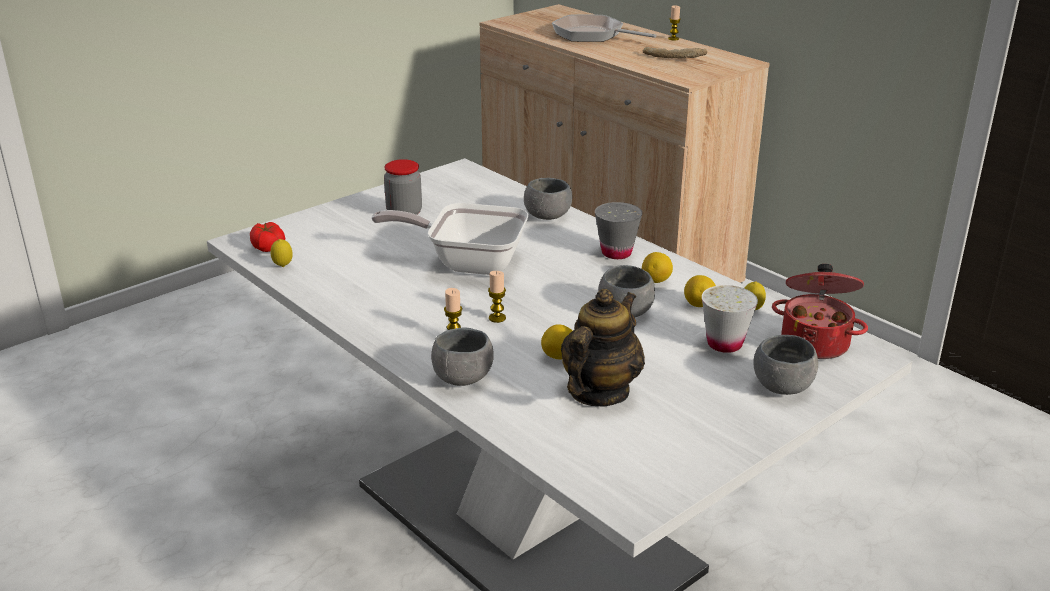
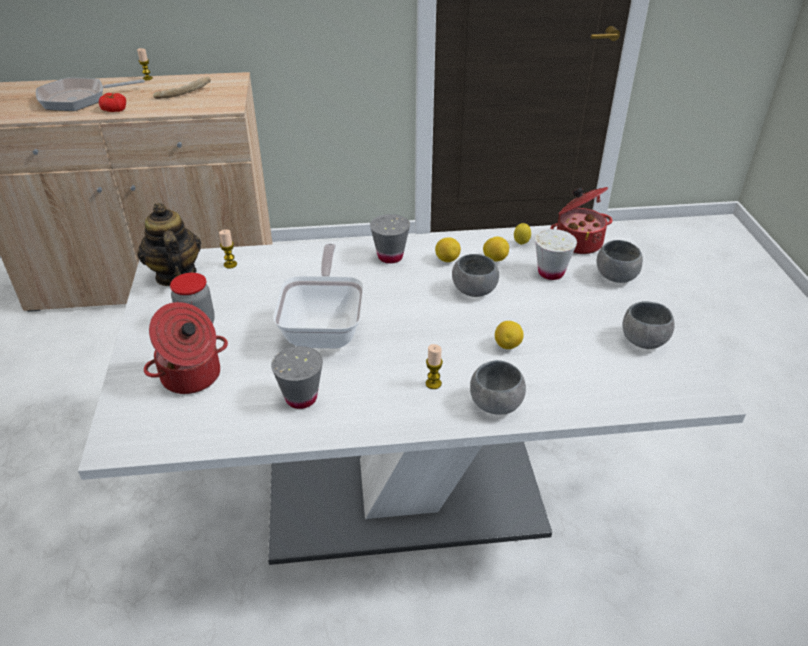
camera: 55 degrees left, 10 degrees up
tomato [250,222,285,252] -> tomato moved to [99,93,126,112]
lemon [271,239,293,267] -> none
frying pan [372,203,528,275] -> frying pan turned 135 degrees clockwise [273,244,364,348]
candle [488,271,506,323] -> candle moved to [219,229,237,269]
grey bowl [524,178,572,220] -> grey bowl moved to [623,301,675,349]
teapot [561,289,645,407] -> teapot moved to [137,203,201,286]
none -> cooking pot [144,302,228,394]
none -> grey cup [271,346,323,409]

